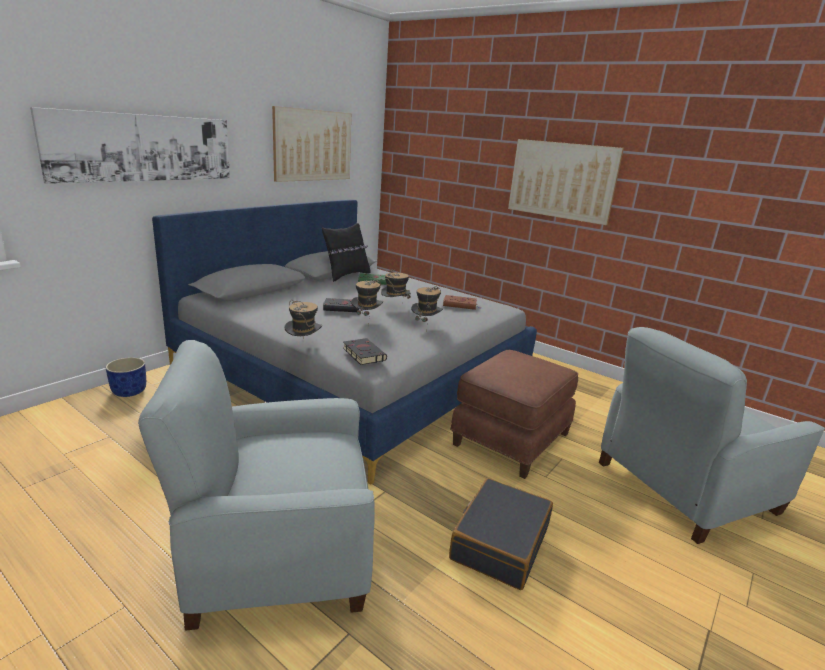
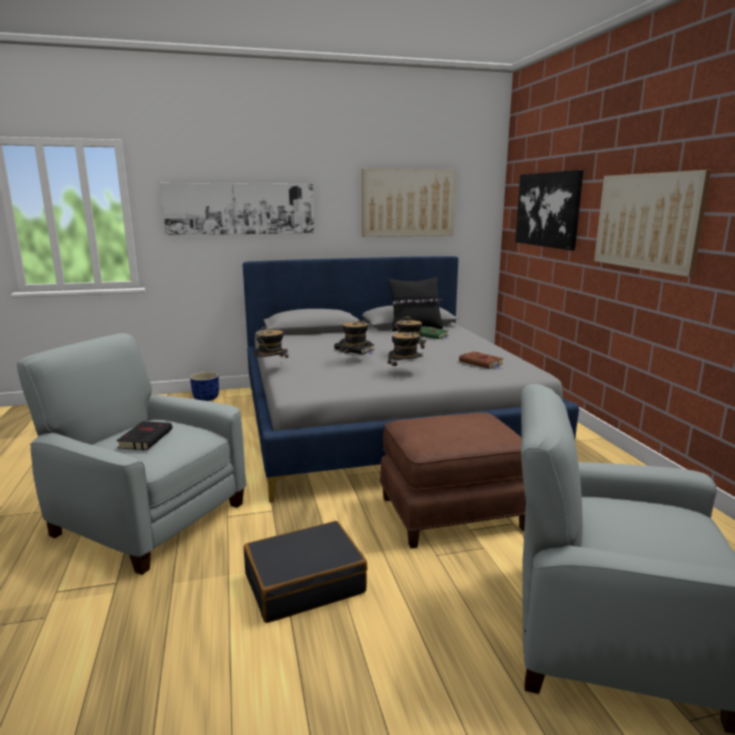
camera: 40 degrees right, 5 degrees down
black book [343,338,387,365] -> black book moved to [116,421,172,450]
none -> picture [515,170,583,251]

